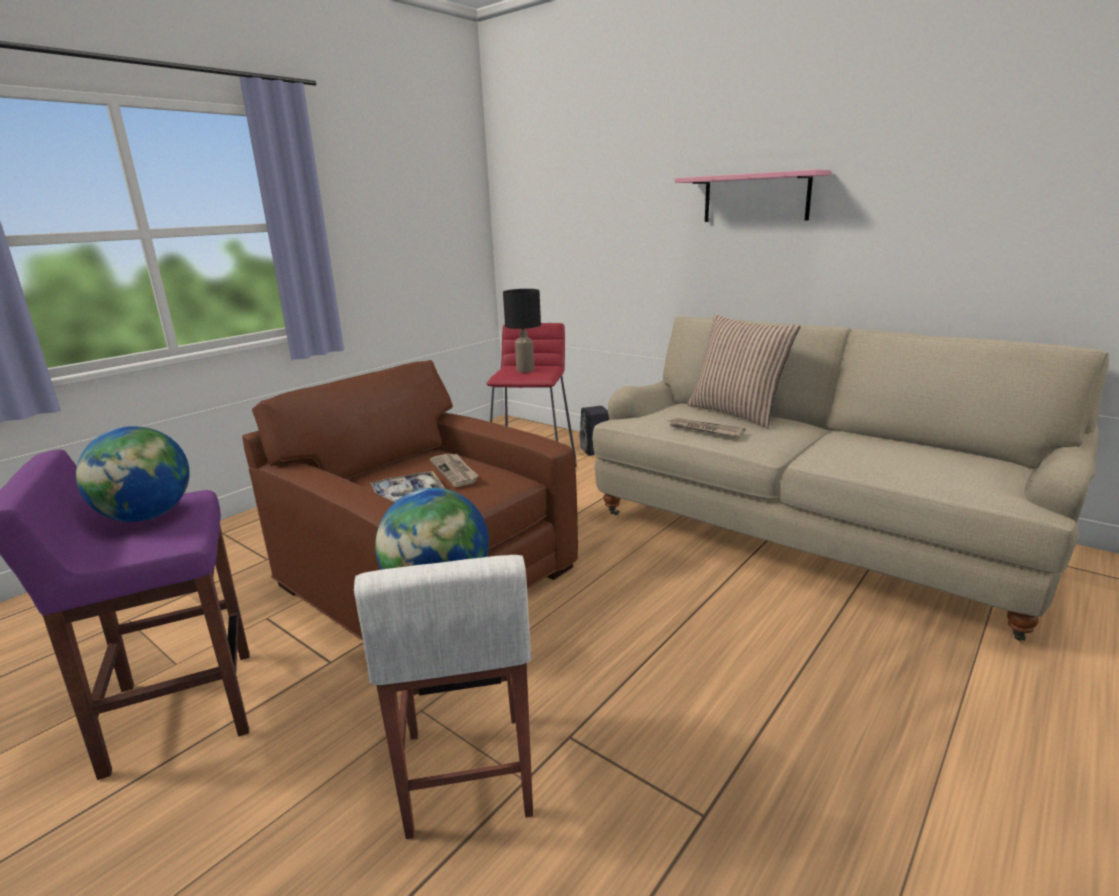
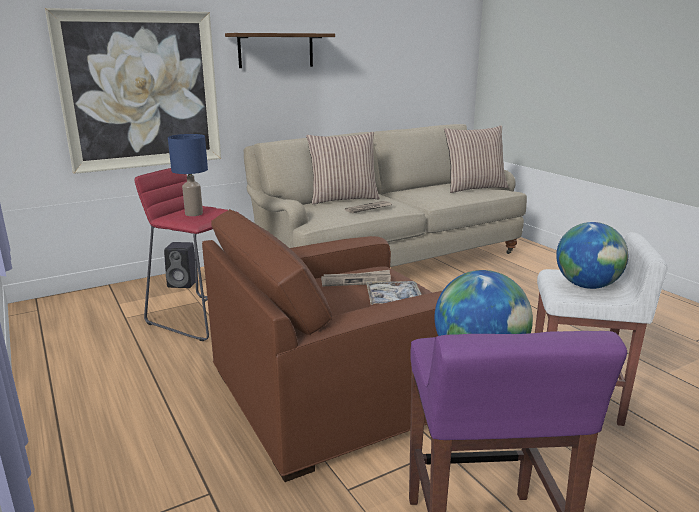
camera: 70 degrees left, 0 degrees up
black table lamp [503,289,541,373] -> blue table lamp [168,134,208,216]
pink shelf [675,170,831,222] -> brown shelf [225,33,335,68]
none -> picture [45,8,221,174]
none -> pillow [444,125,509,193]

